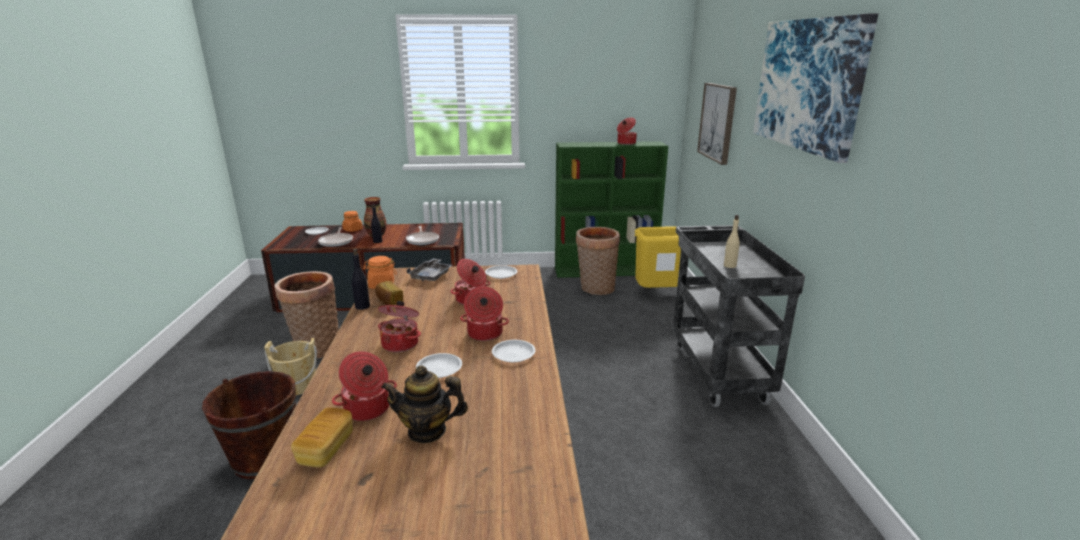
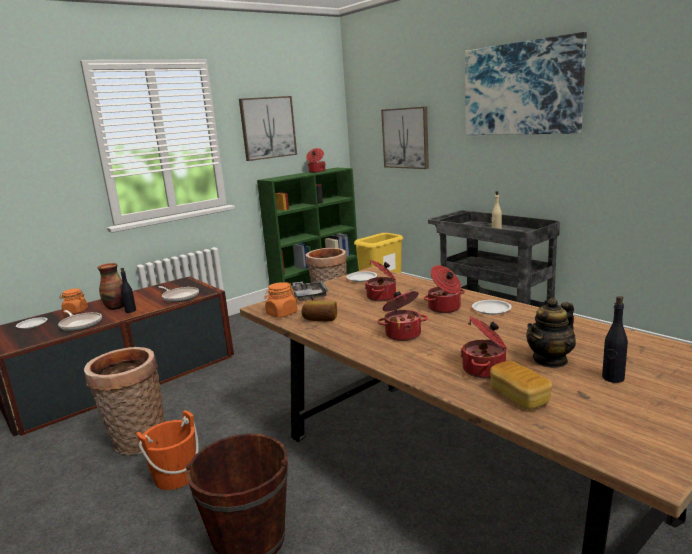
camera: 35 degrees left, 5 degrees down
beige bucket [264,338,317,395] -> orange bucket [136,410,199,490]
black bottle [352,249,370,310] -> black bottle moved to [602,296,628,383]
white plate [416,353,462,378] -> none
none -> picture [239,96,297,161]

